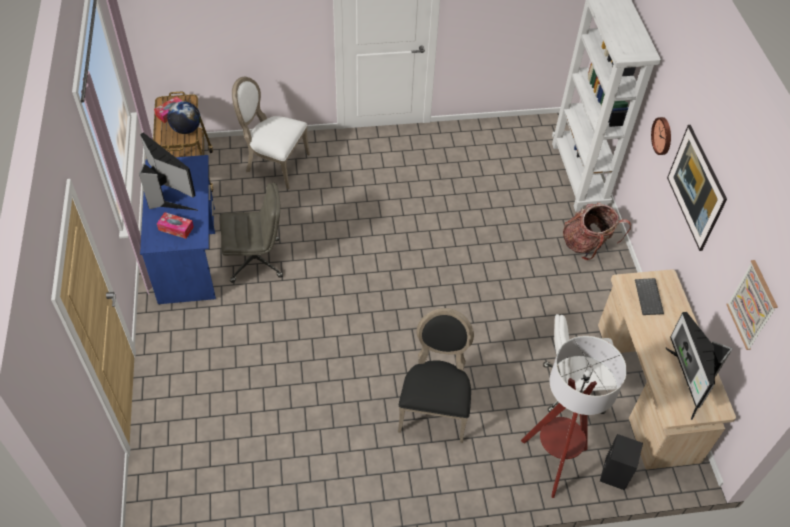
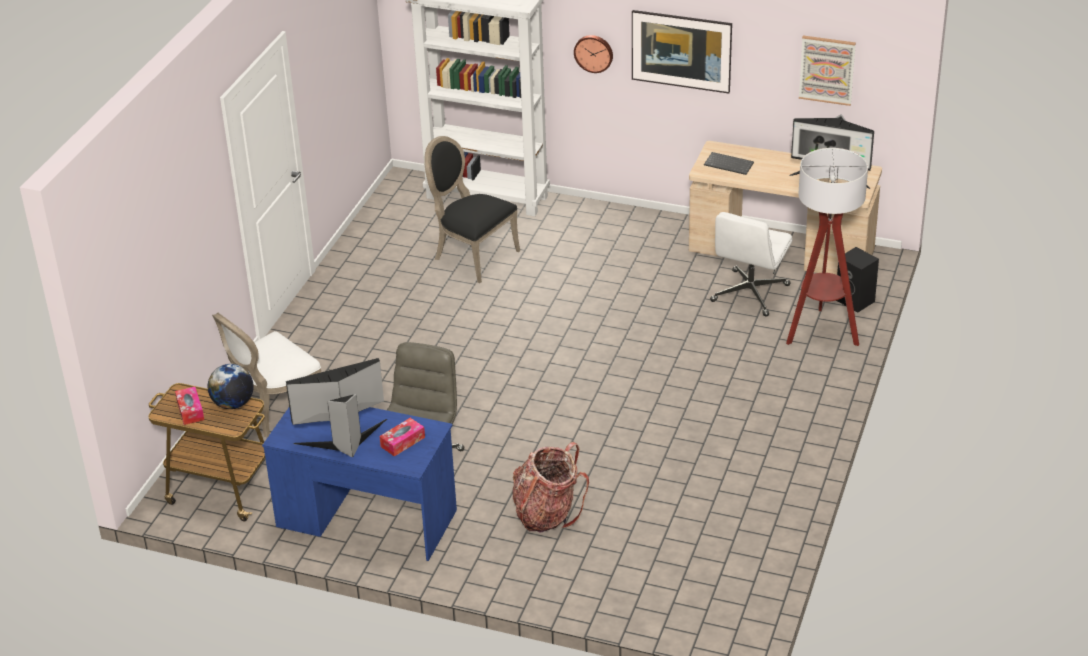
camera: 60 degrees left, 15 degrees down
black chair [398,308,474,443] -> black chair moved to [424,136,520,283]
backpack [563,203,631,260] -> backpack moved to [512,442,589,533]

